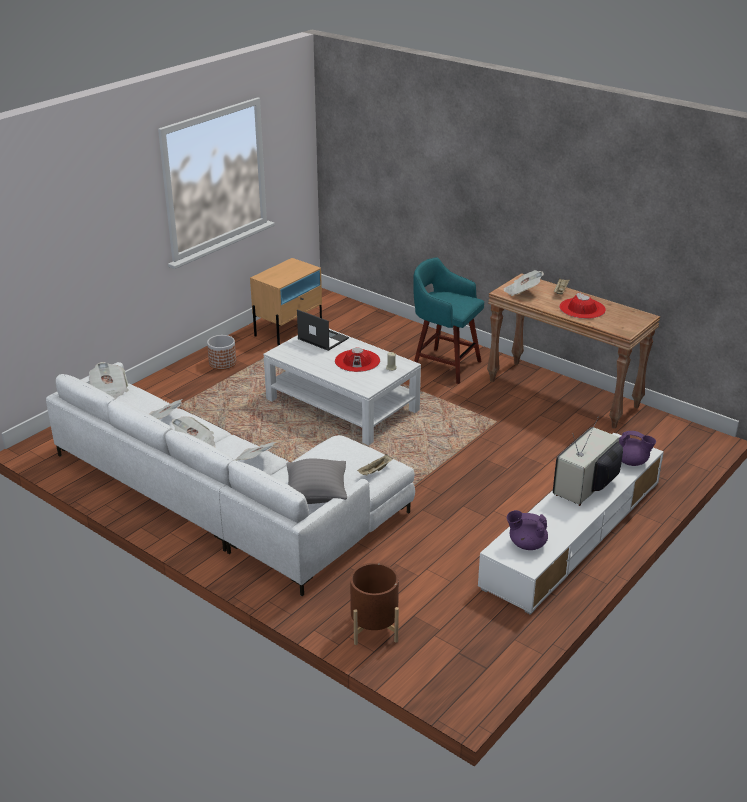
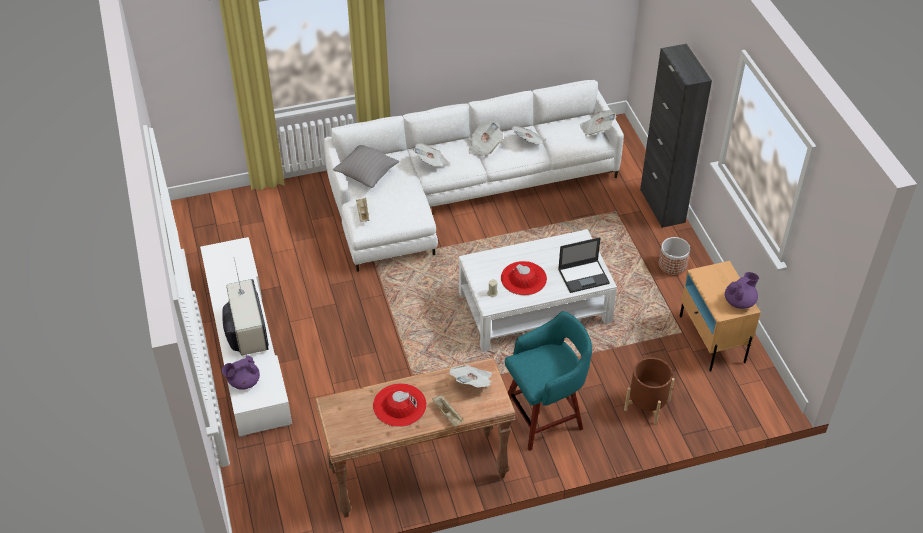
camera: 125 degrees right, 15 degrees up
brown planter [350,563,399,645] -> brown planter moved to [624,357,674,425]
purple teapot [507,510,548,550] -> purple teapot moved to [725,272,759,309]
none -> black cabinet [640,44,712,228]

